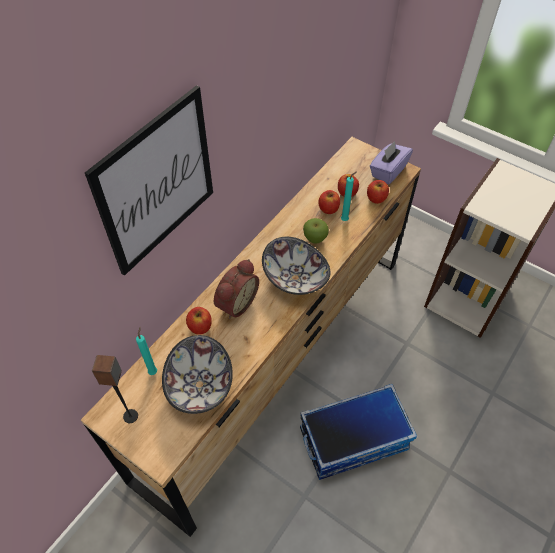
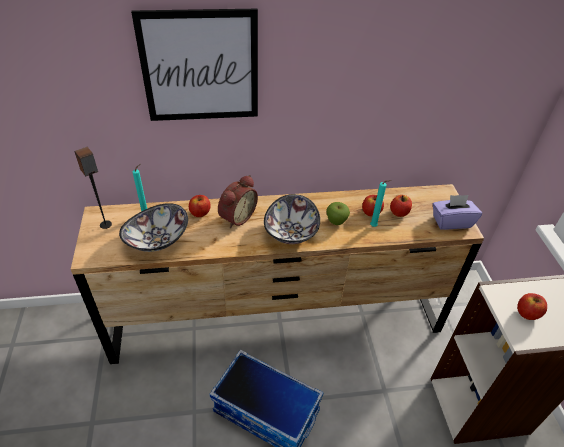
camera: 45 degrees right, 10 degrees down
alarm clock [214,259,259,319] -> alarm clock turned 45 degrees counterclockwise [218,175,258,228]
apple [367,180,389,204] -> apple moved to [517,293,547,320]

